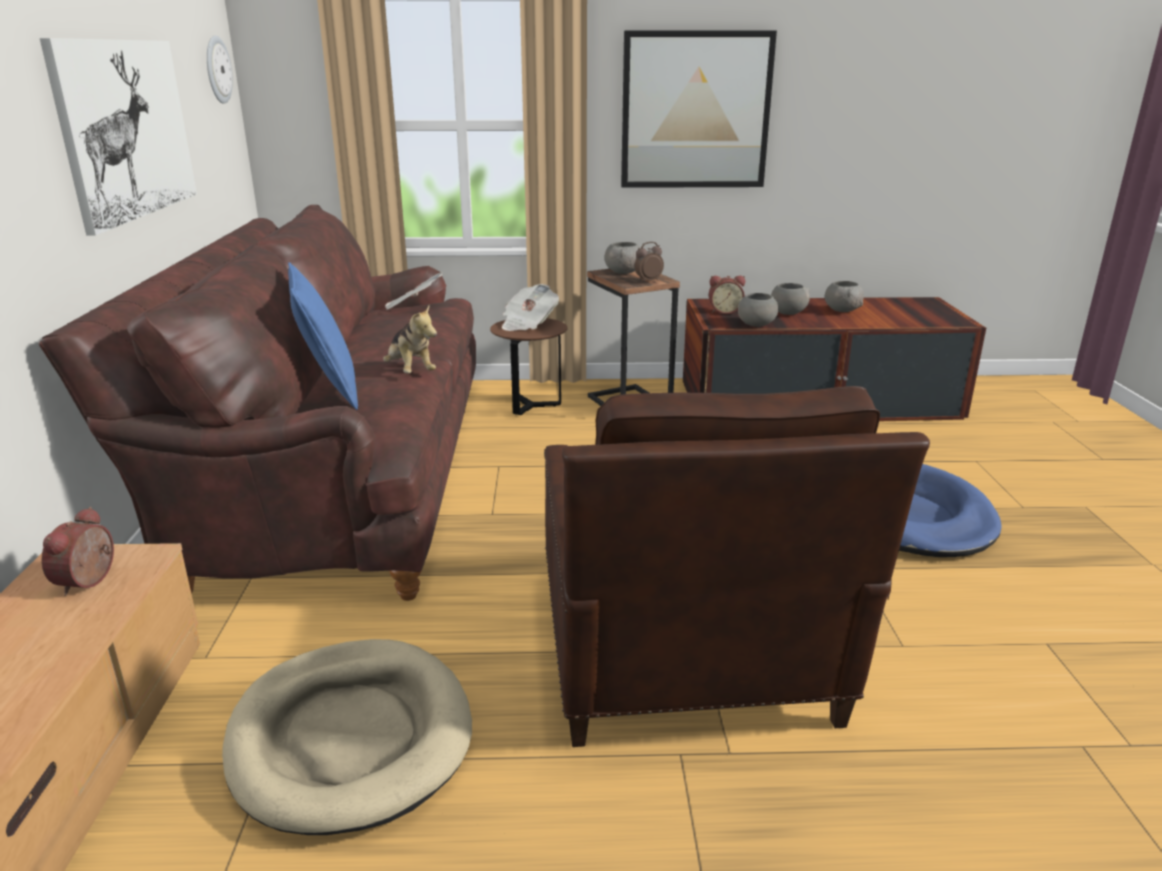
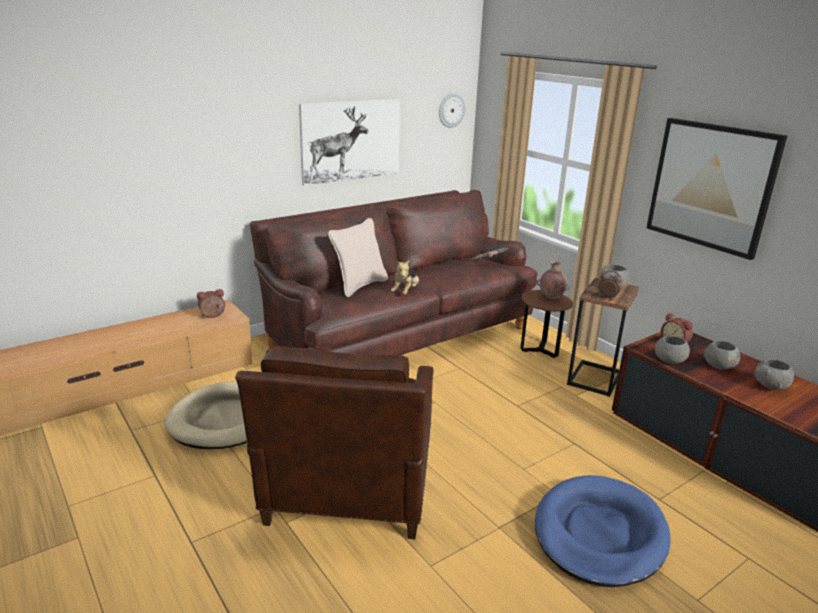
camera: 55 degrees right, 0 degrees up
blue pillow [288,262,358,410] -> beige pillow [328,218,388,297]
newspaper [502,284,559,331] -> brown vase [537,260,570,300]
brown armchair [544,386,930,747] -> brown armchair turned 45 degrees counterclockwise [235,346,434,539]

